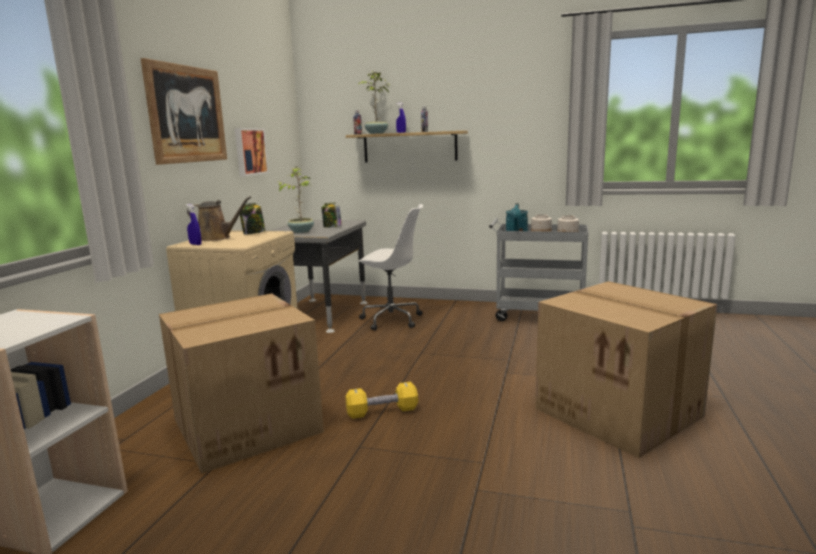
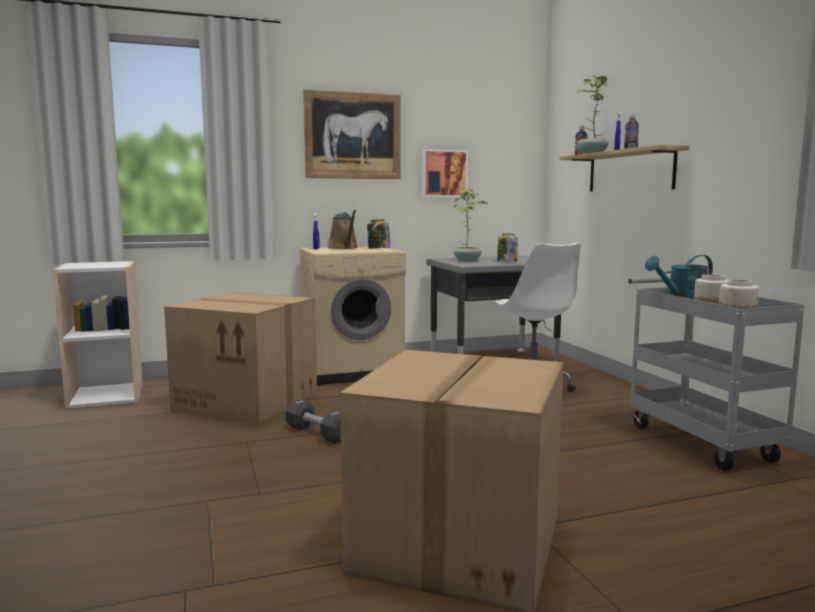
camera: 55 degrees right, 5 degrees down
yellow dumbbell [345,382,418,419] -> black dumbbell [286,399,341,443]

